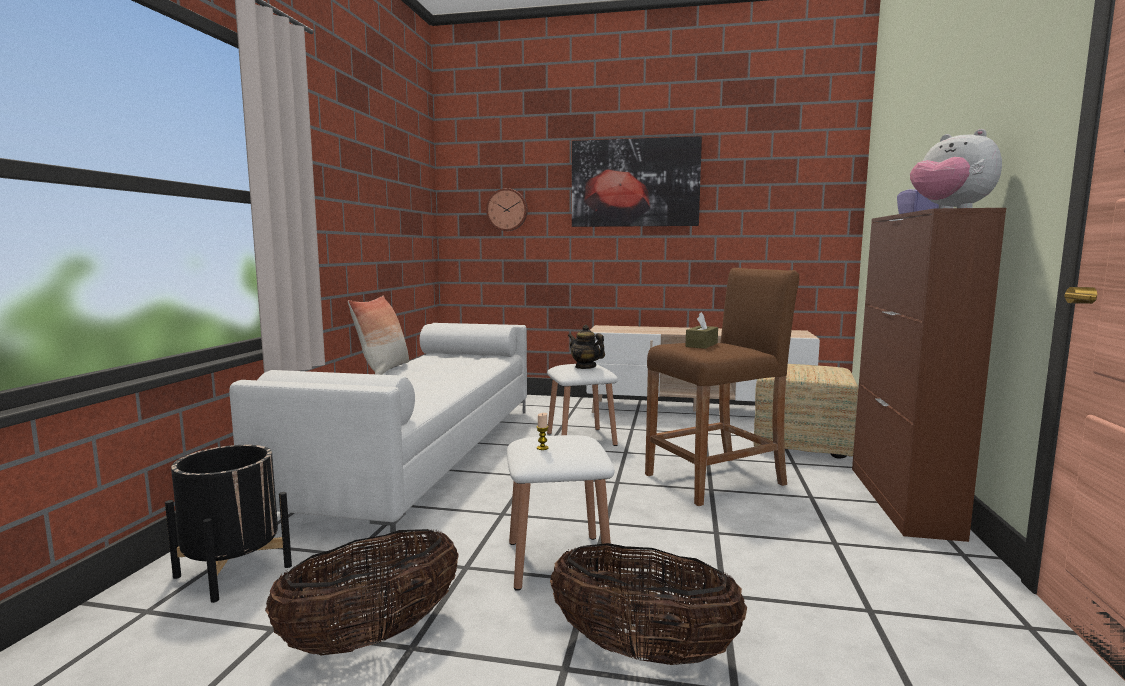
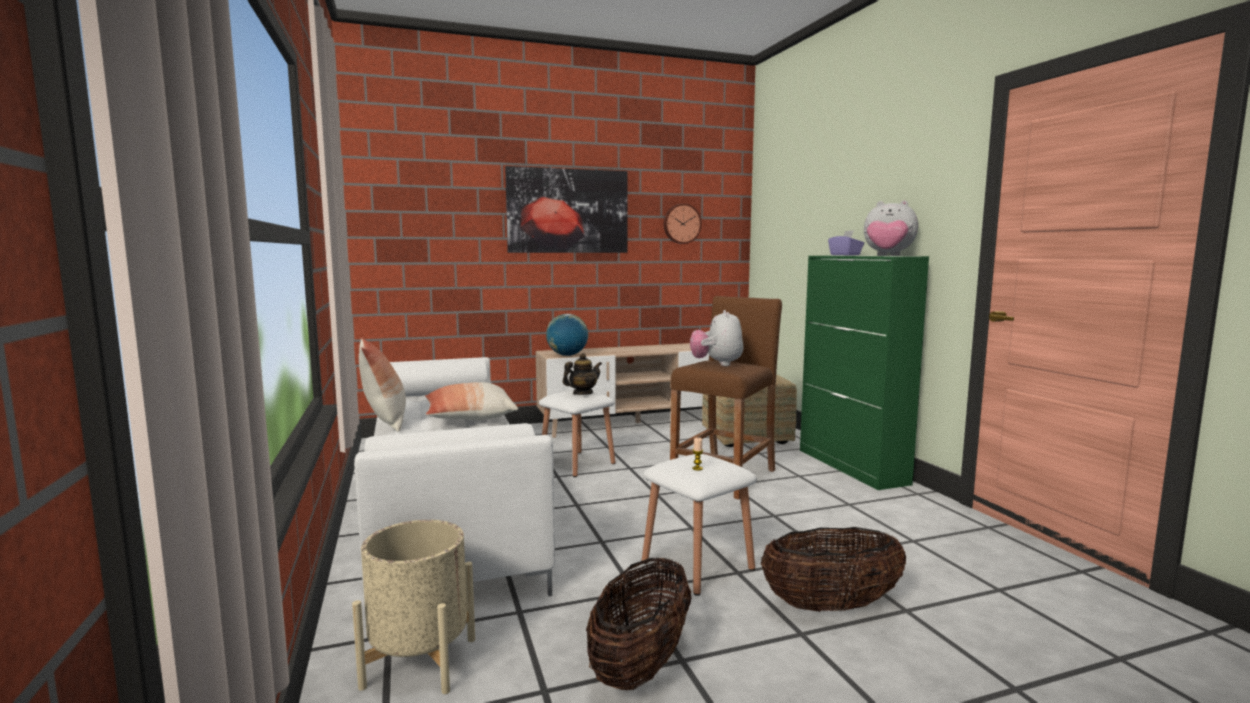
camera: 30 degrees left, 0 degrees up
black planter [165,445,292,603] -> beige planter [352,520,475,694]
wall clock [486,188,528,231] -> wall clock moved to [664,203,702,244]
teapot [568,325,605,369] -> teapot turned 135 degrees clockwise [563,353,602,395]
brown tissue box [685,312,718,349] -> plush toy [690,310,743,366]
brown cabinet [852,208,1006,542] -> green cabinet [800,256,929,490]
none -> pillow [425,382,518,420]
none -> globe [546,314,589,356]

